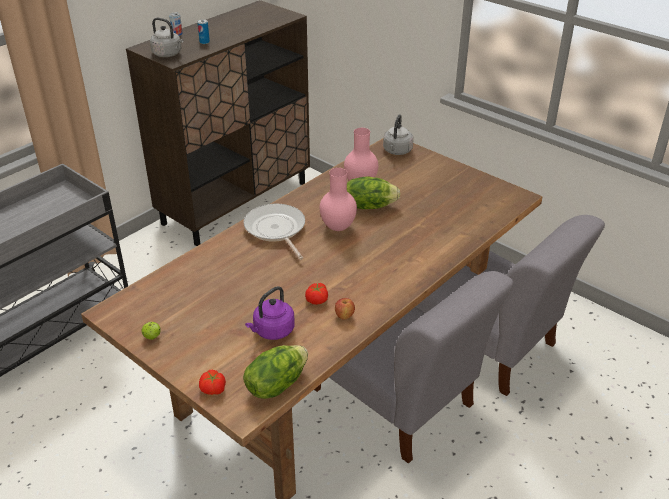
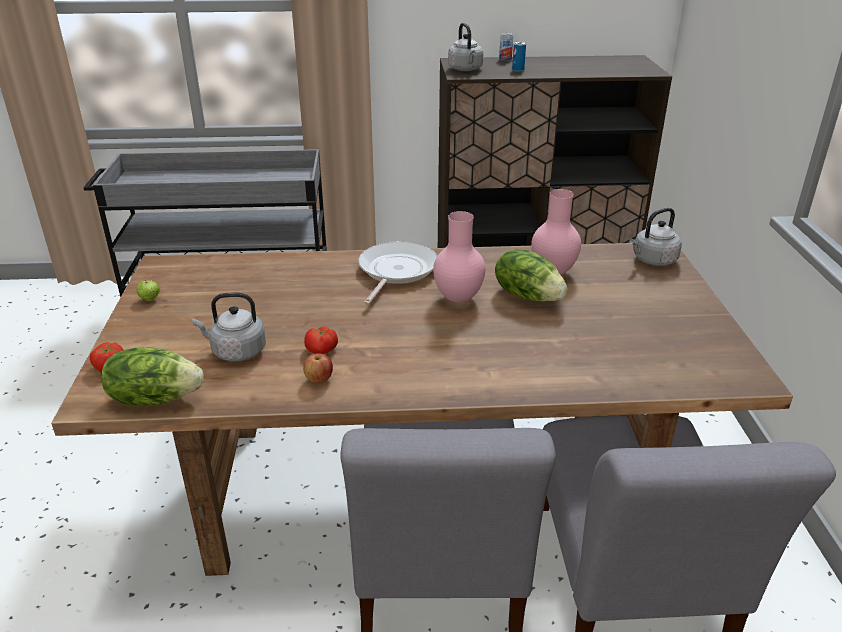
camera: 45 degrees right, 5 degrees down
purple kettle [245,286,295,340] -> grey kettle [192,292,266,362]

